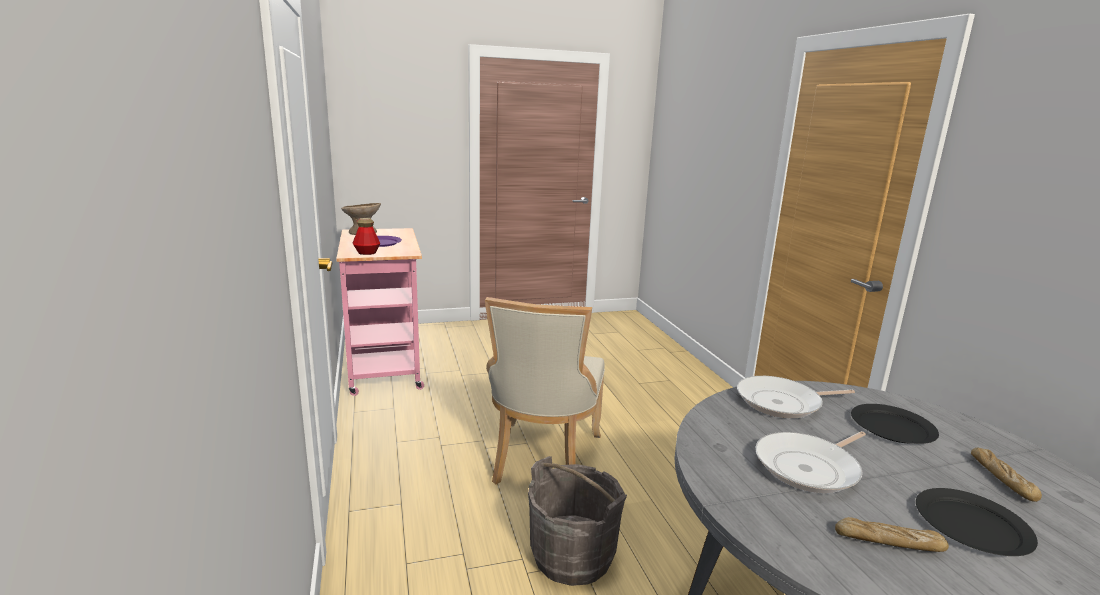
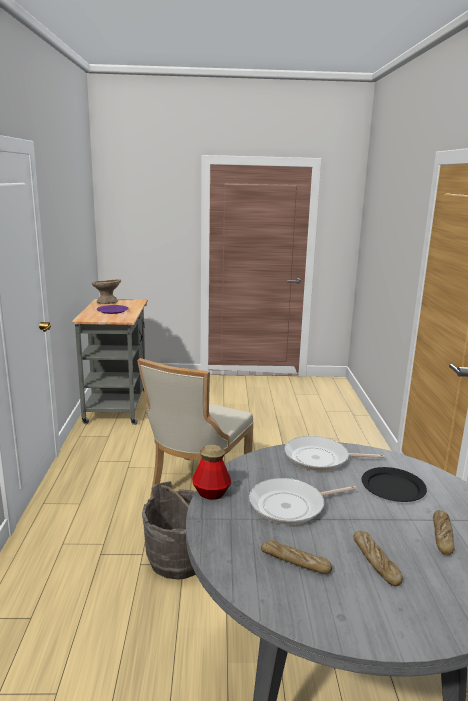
camera: 15 degrees right, 0 degrees up
pink cart [336,228,424,396] -> grey cart [72,299,147,425]
bottle [353,218,380,255] -> bottle moved to [192,445,231,499]
black plate [916,488,1038,556] -> bread [353,531,403,586]

